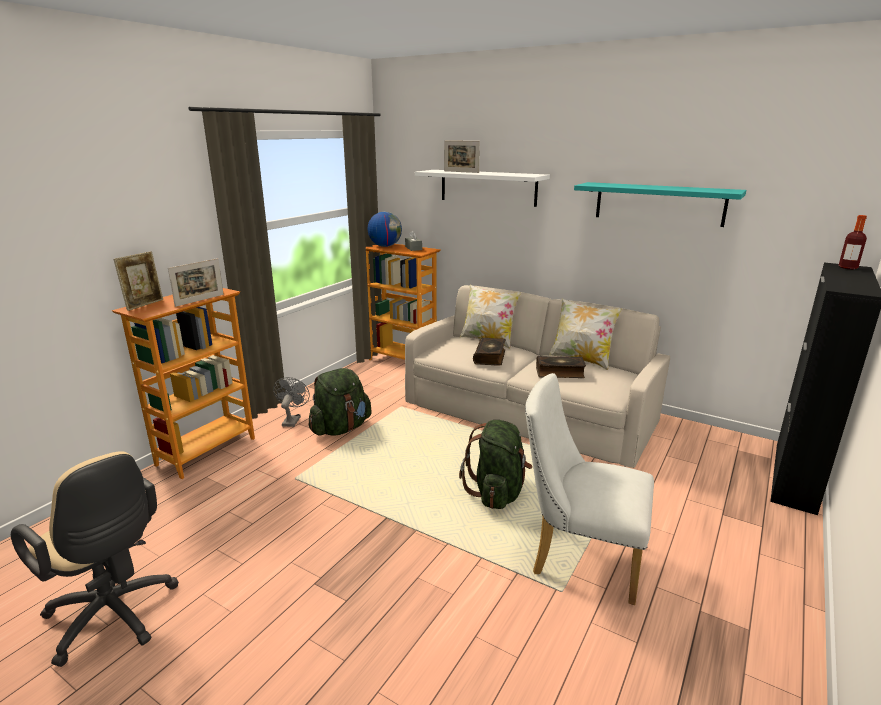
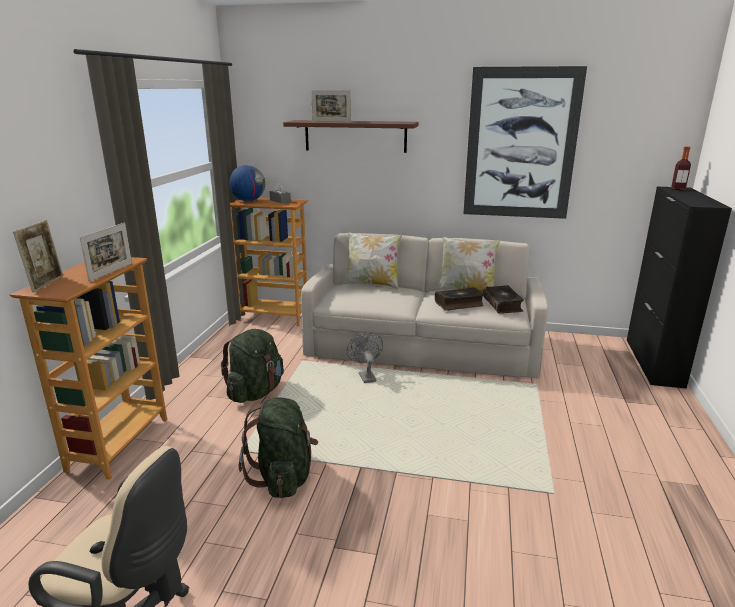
camera: 20 degrees left, 0 degrees up
grey fan [273,377,310,427] -> grey fan moved to [347,332,383,383]
white shelf [415,170,550,207] -> brown shelf [283,120,419,153]
green backpack [459,420,532,509] -> green backpack moved to [239,397,318,498]
book [473,338,506,366] -> book moved to [483,285,524,314]
white chair [525,373,654,605] -> none
turquoise shelf [574,182,746,227] -> picture [463,66,587,219]

